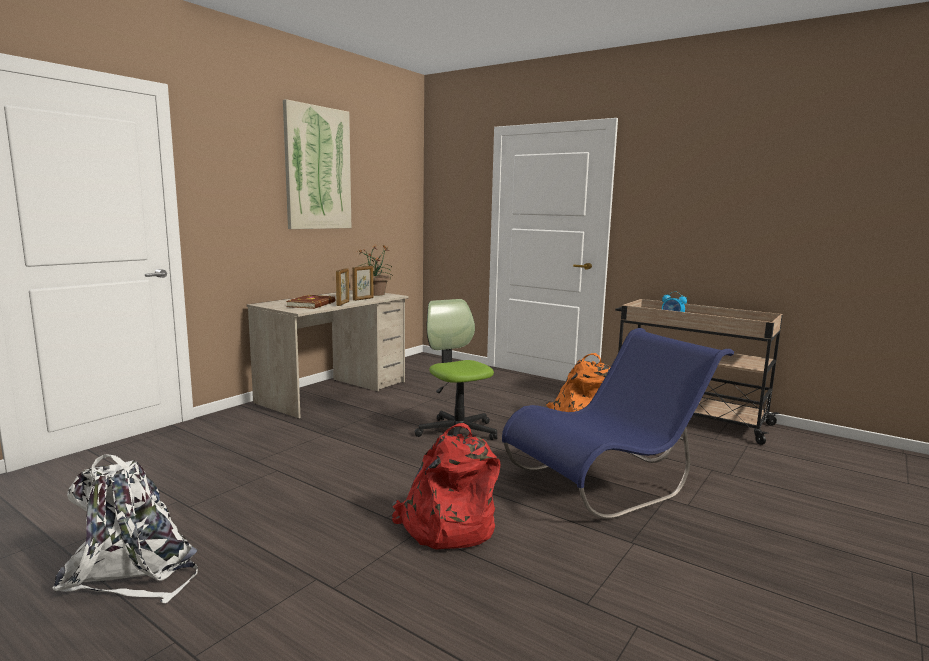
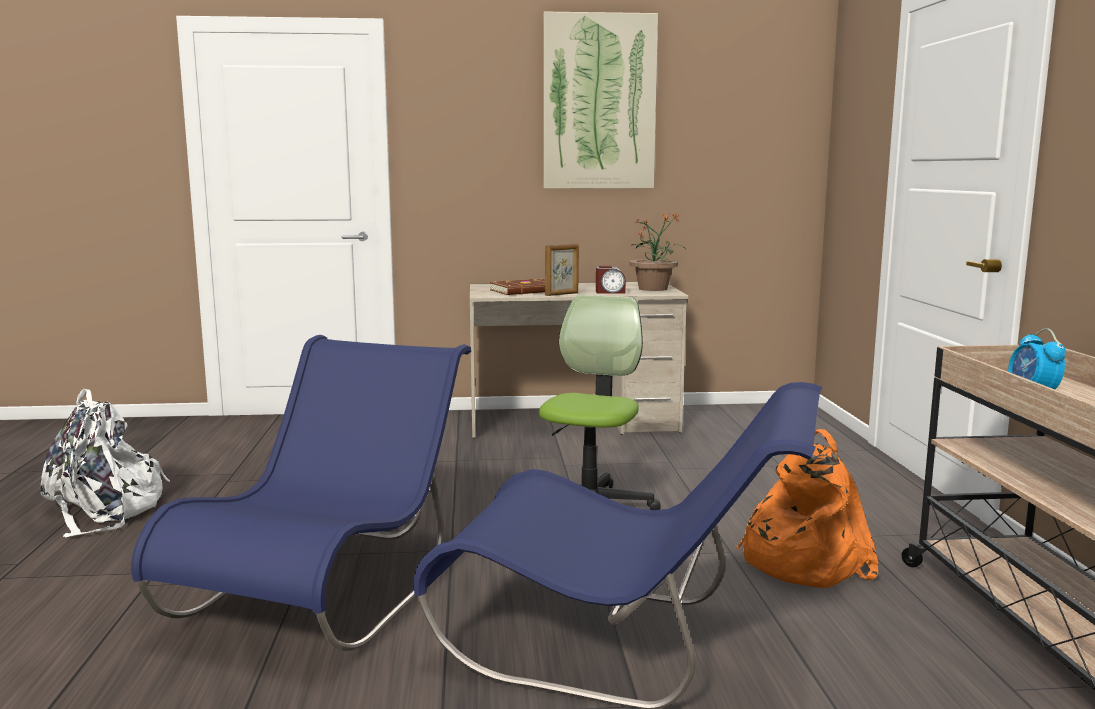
camera: 50 degrees right, 0 degrees up
picture frame [352,266,374,301] -> alarm clock [596,266,626,294]
red backpack [392,423,500,549] -> blue chair [131,335,471,651]

